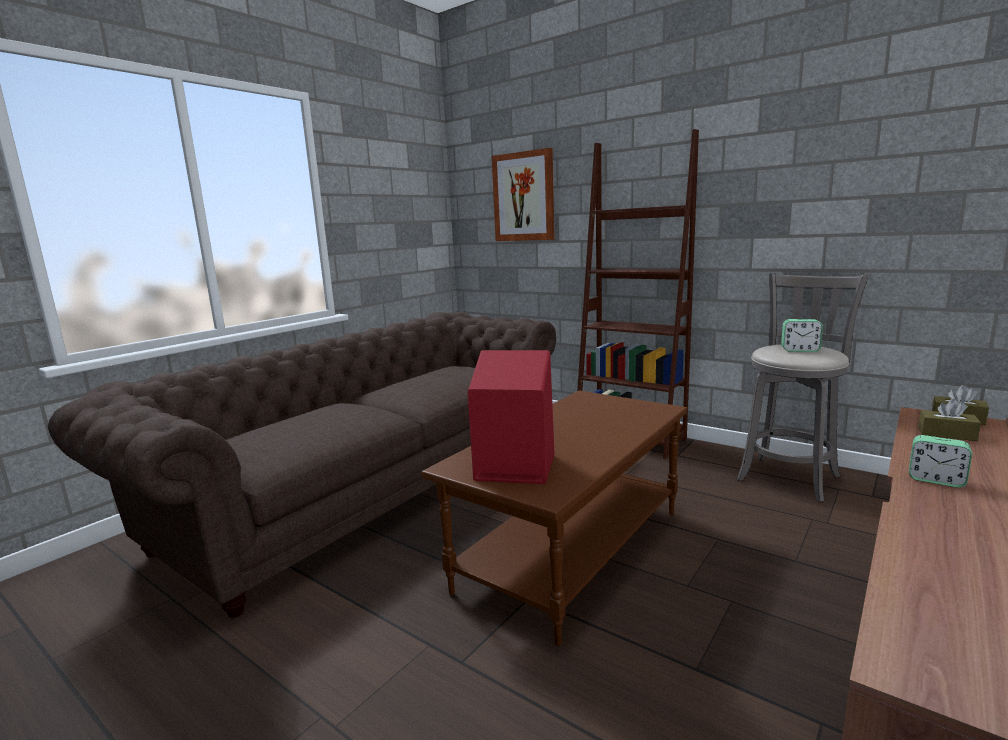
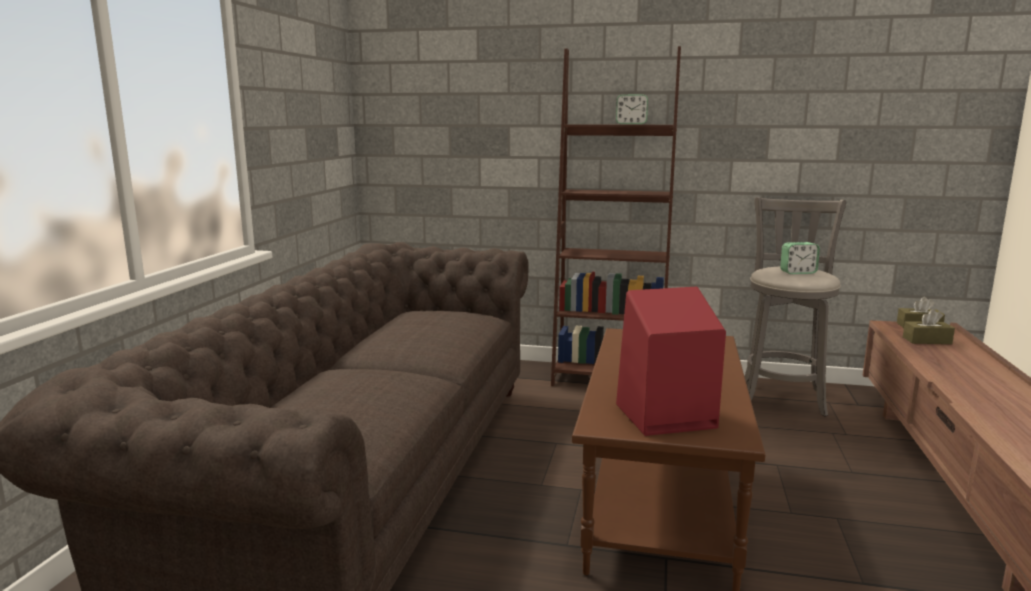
camera: 25 degrees left, 0 degrees up
picture [492,148,555,241] -> none
alarm clock [909,435,972,488] -> alarm clock moved to [616,95,648,124]

